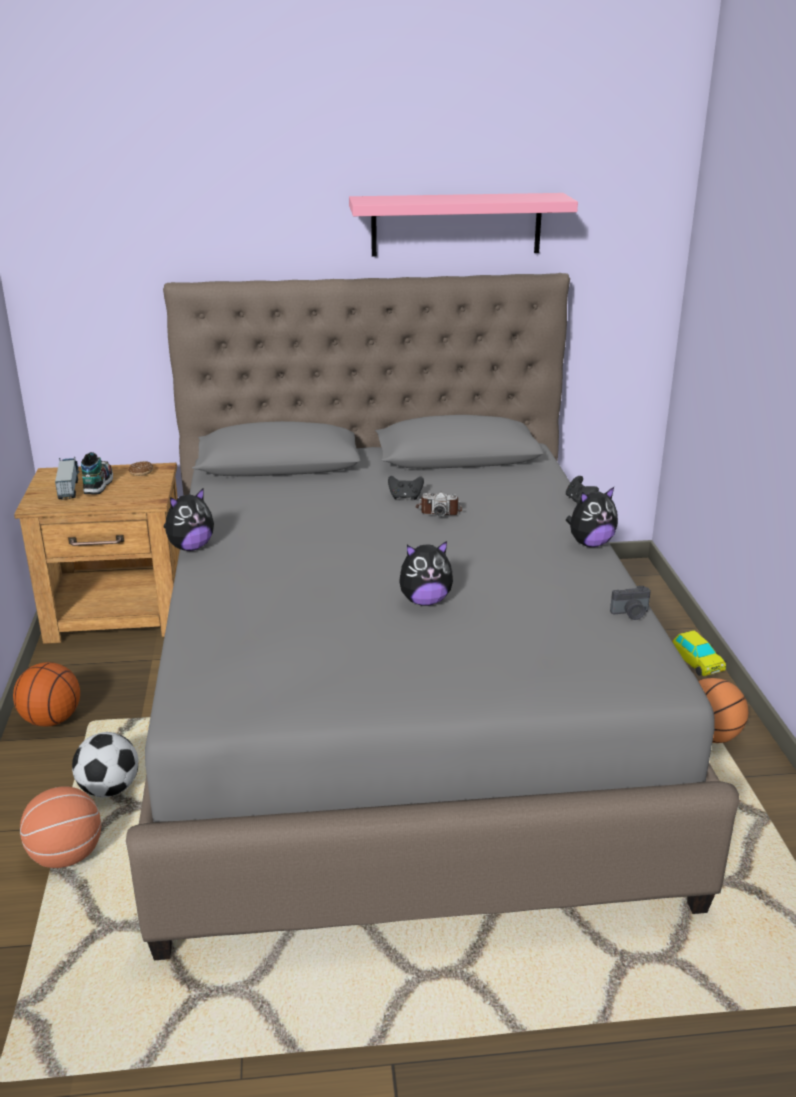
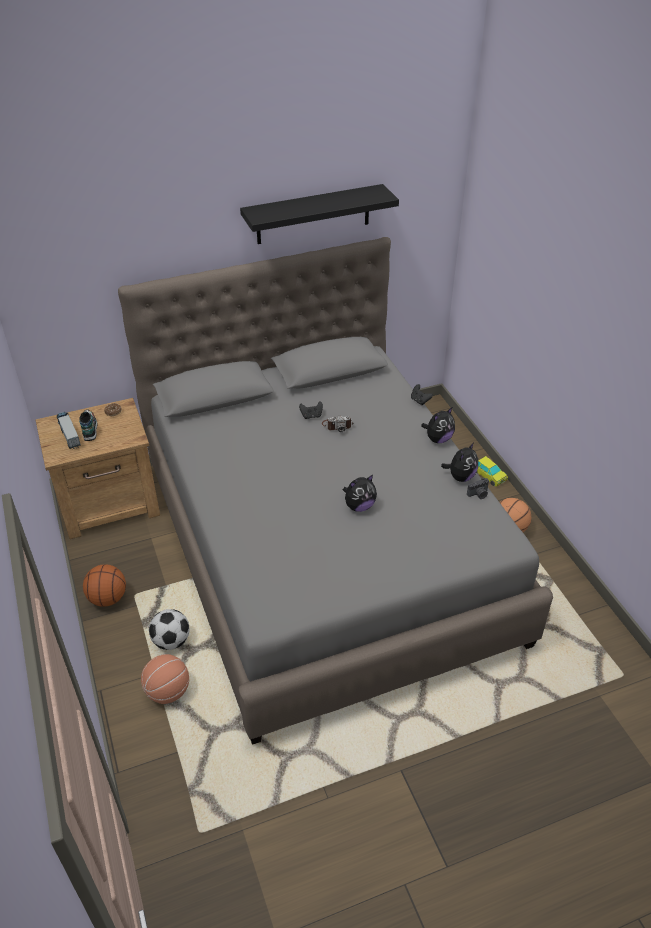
camera: 15 degrees left, 15 degrees up
plush toy [164,488,214,551] -> plush toy moved to [441,442,478,482]
pink shelf [349,193,578,257] -> black shelf [240,184,399,244]

